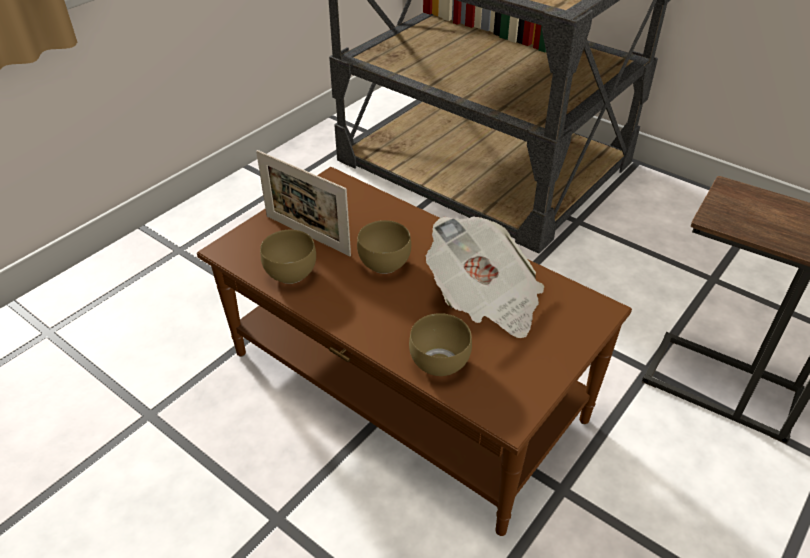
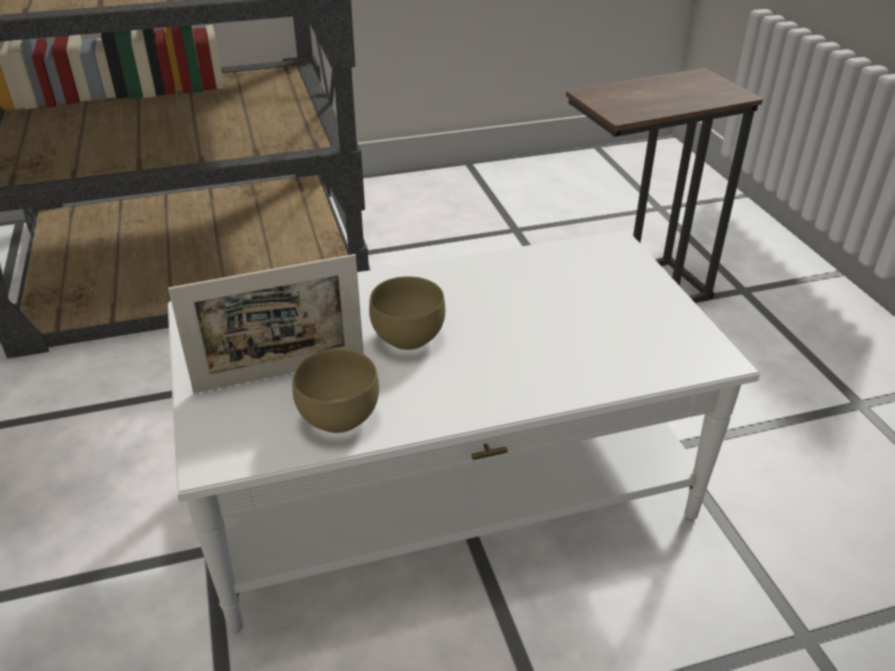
camera: 55 degrees left, 5 degrees down
brown coffee table [197,167,632,536] -> white coffee table [168,230,760,633]
brown bowl [409,313,472,376] -> none
newspaper [426,216,544,338] -> none

